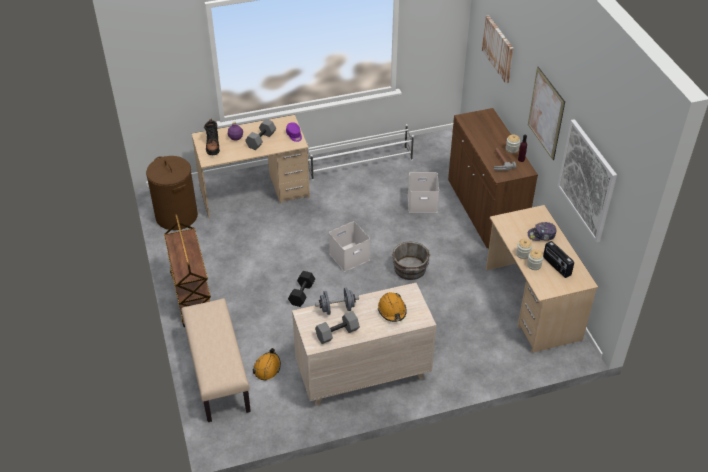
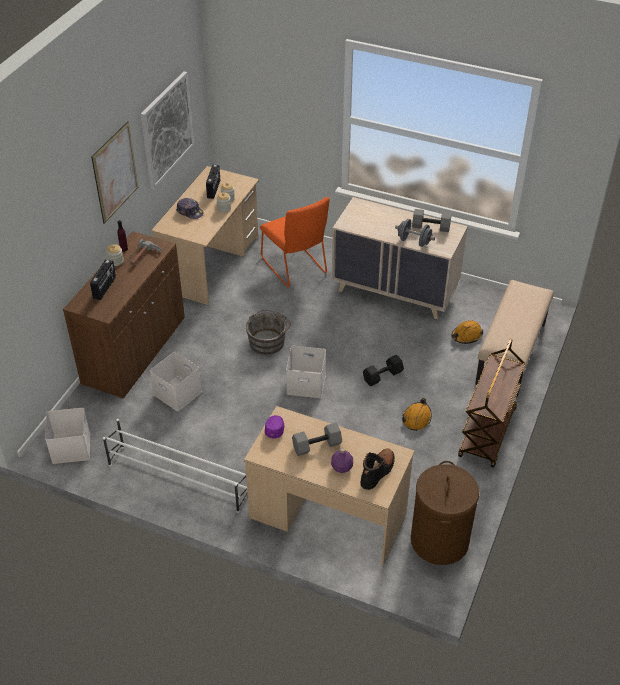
camera: 140 degrees left, 0 degrees up
orange hard hat [378,292,407,322] -> orange hard hat moved to [402,398,432,431]
picture [482,15,514,84] -> none
none -> white storage box [45,408,90,464]
none -> radio [90,259,116,300]
none -> orange chair [260,197,330,287]

